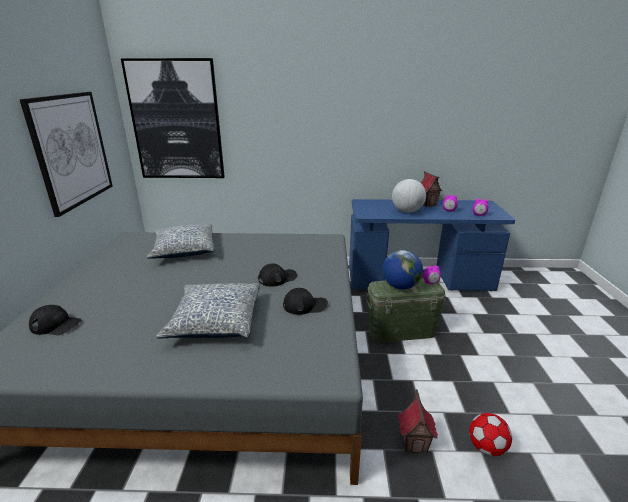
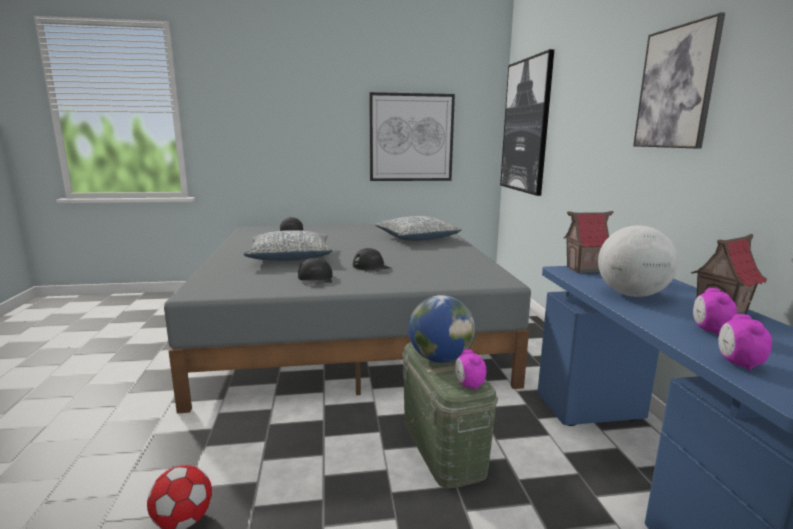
camera: 80 degrees right, 10 degrees down
toy house [398,389,438,453] -> toy house moved to [563,211,614,273]
none -> picture [633,12,725,149]

